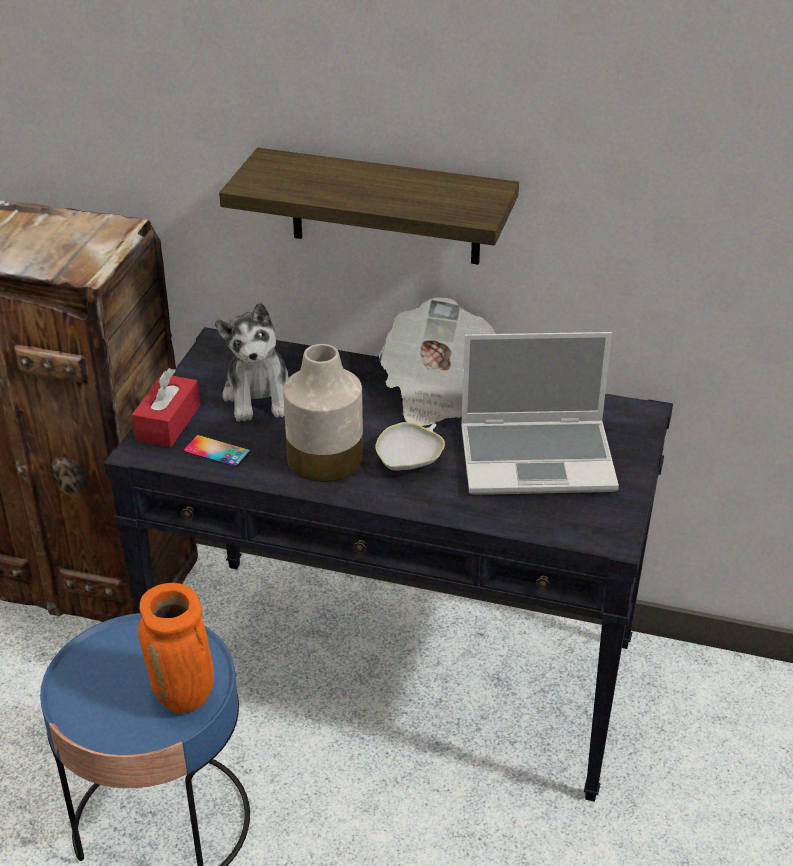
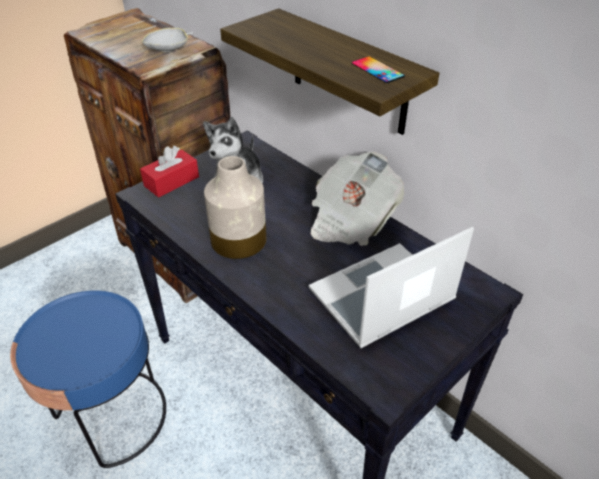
camera: 30 degrees right, 5 degrees up
orange vase [138,583,214,713] -> none
phone [184,435,250,467] -> phone moved to [352,56,405,83]
white bowl [375,422,445,471] -> white bowl moved to [142,28,194,52]
laptop [461,332,619,495] -> laptop turned 120 degrees clockwise [309,227,474,348]

